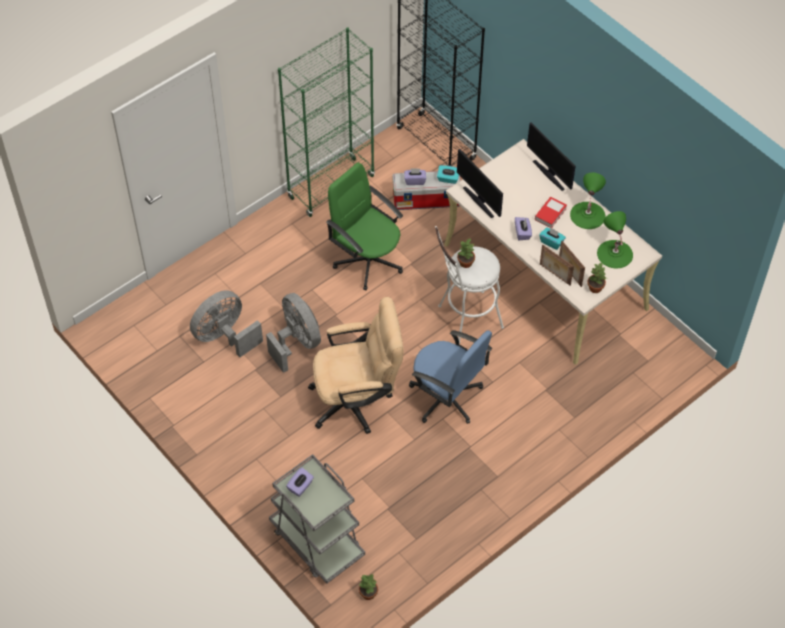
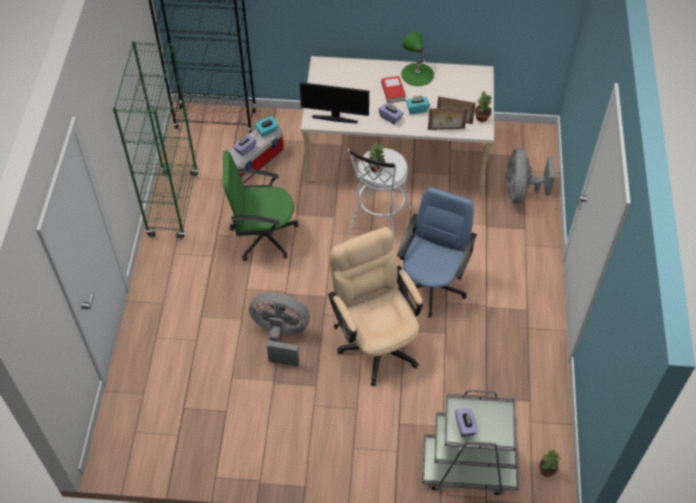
camera: 45 degrees left, 0 degrees up
grey fan [190,290,263,357] -> grey fan moved to [506,148,555,204]
beige office chair [308,297,404,434] -> beige office chair turned 60 degrees counterclockwise [328,227,423,386]
blue office chair [409,330,492,424] -> blue office chair turned 60 degrees counterclockwise [397,187,477,318]
monitor [527,123,575,191] -> none
green table lamp [597,211,633,268] -> none

